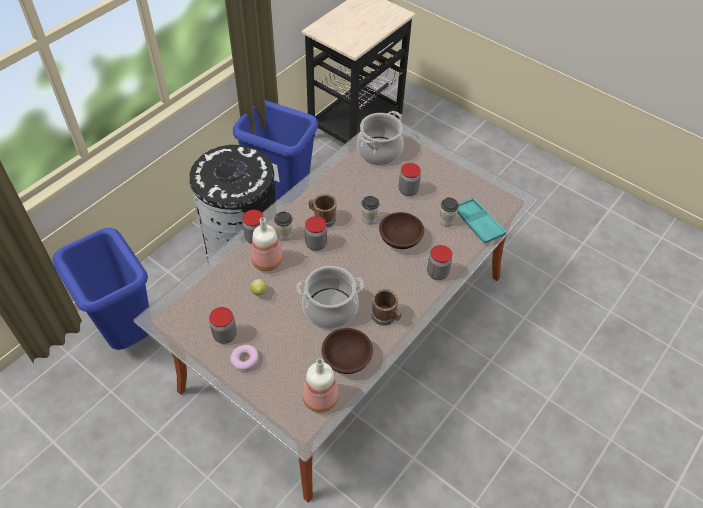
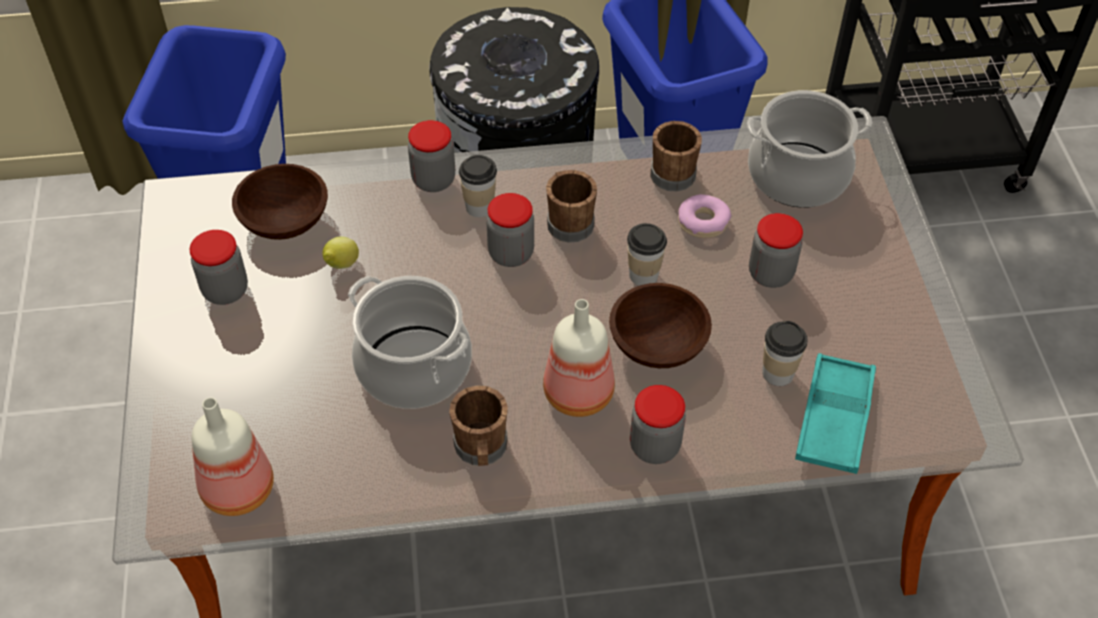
camera: 45 degrees right, 0 degrees up
donut [230,345,259,371] -> donut moved to [678,194,732,238]
bottle [251,217,283,271] -> bottle moved to [543,299,615,417]
brown bowl [321,328,373,374] -> brown bowl moved to [232,164,328,240]
none -> brown mug [650,121,702,192]

